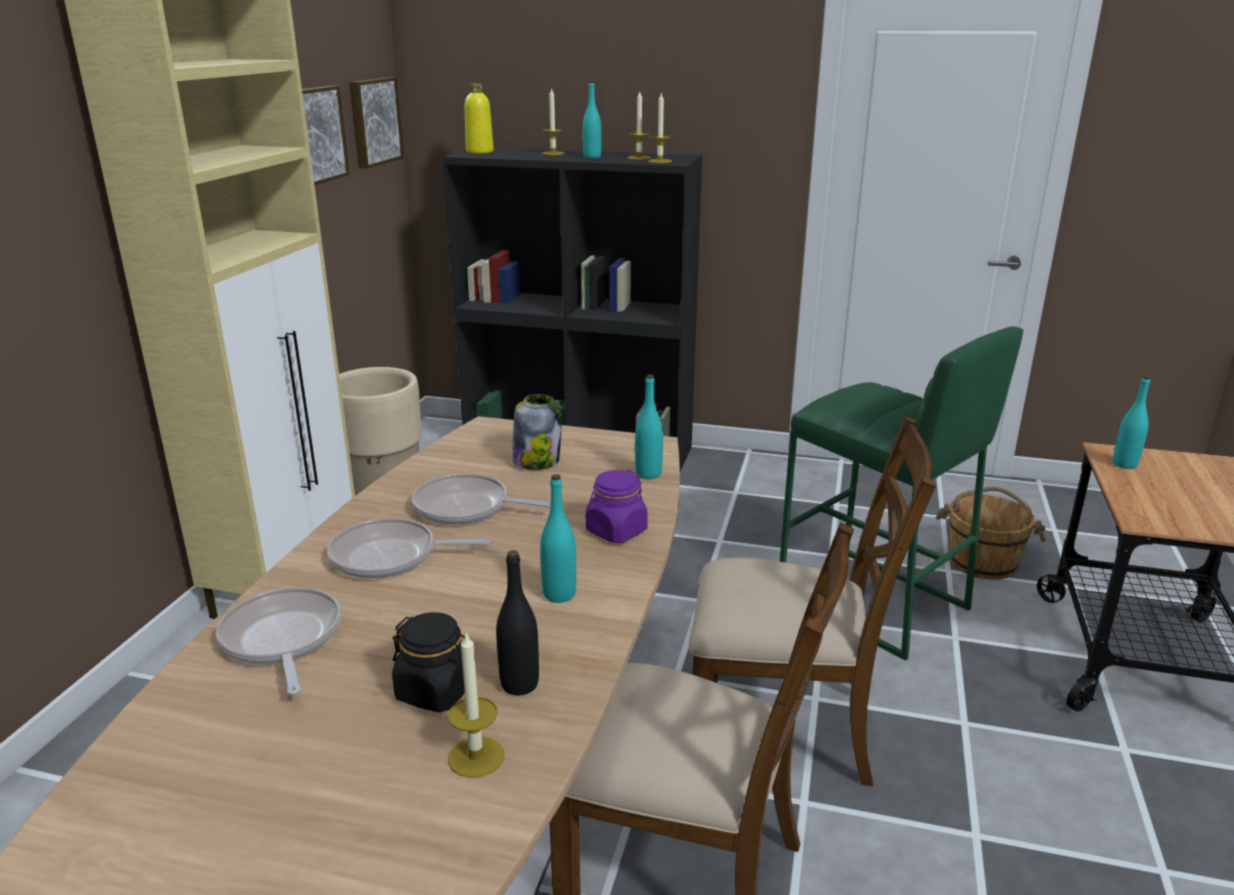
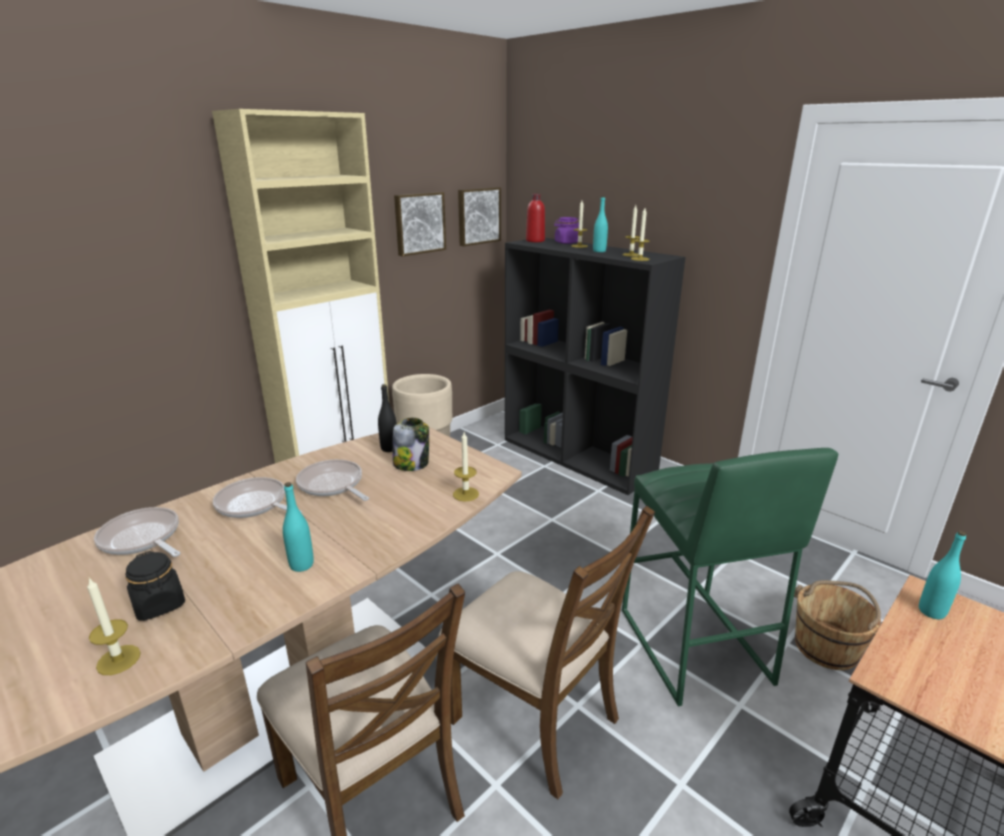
camera: 30 degrees right, 0 degrees up
frying pan [216,587,341,695] -> frying pan turned 60 degrees counterclockwise [94,507,181,557]
yellow bottle [465,83,494,154] -> red bottle [526,194,545,242]
black bottle [496,550,539,695] -> black bottle moved to [378,384,397,452]
purple jar [586,470,648,543] -> purple jar moved to [554,217,579,244]
turquoise bottle [635,375,663,479] -> candle [453,432,479,501]

